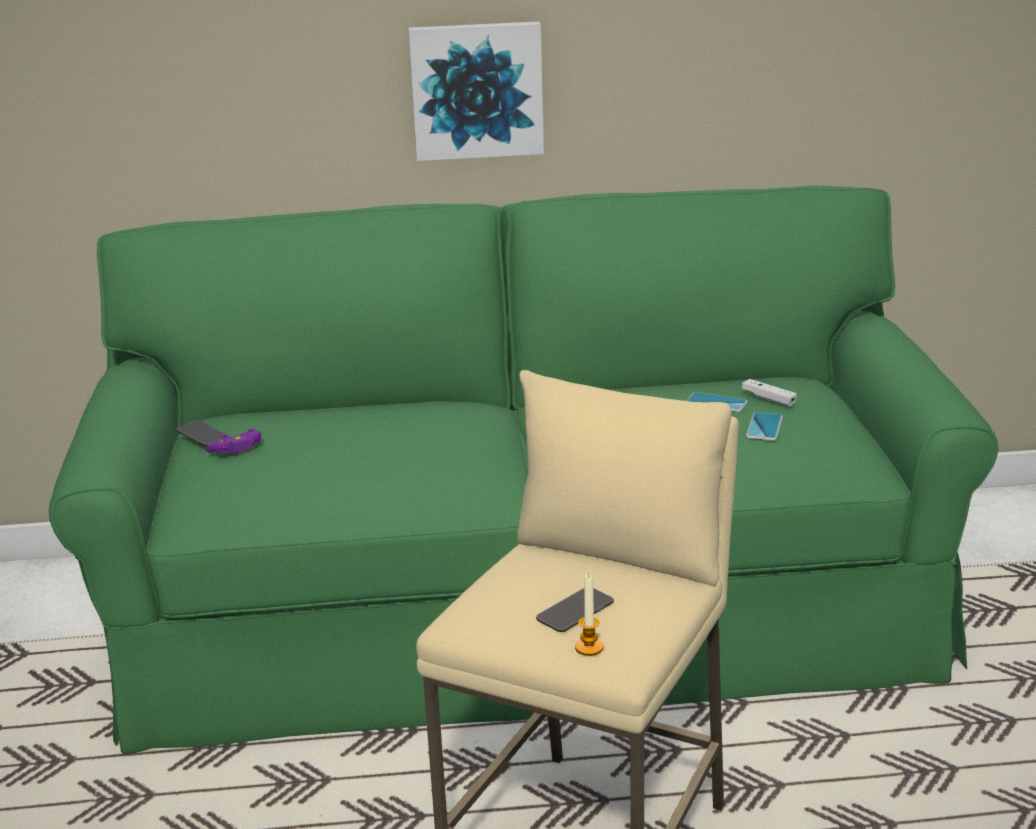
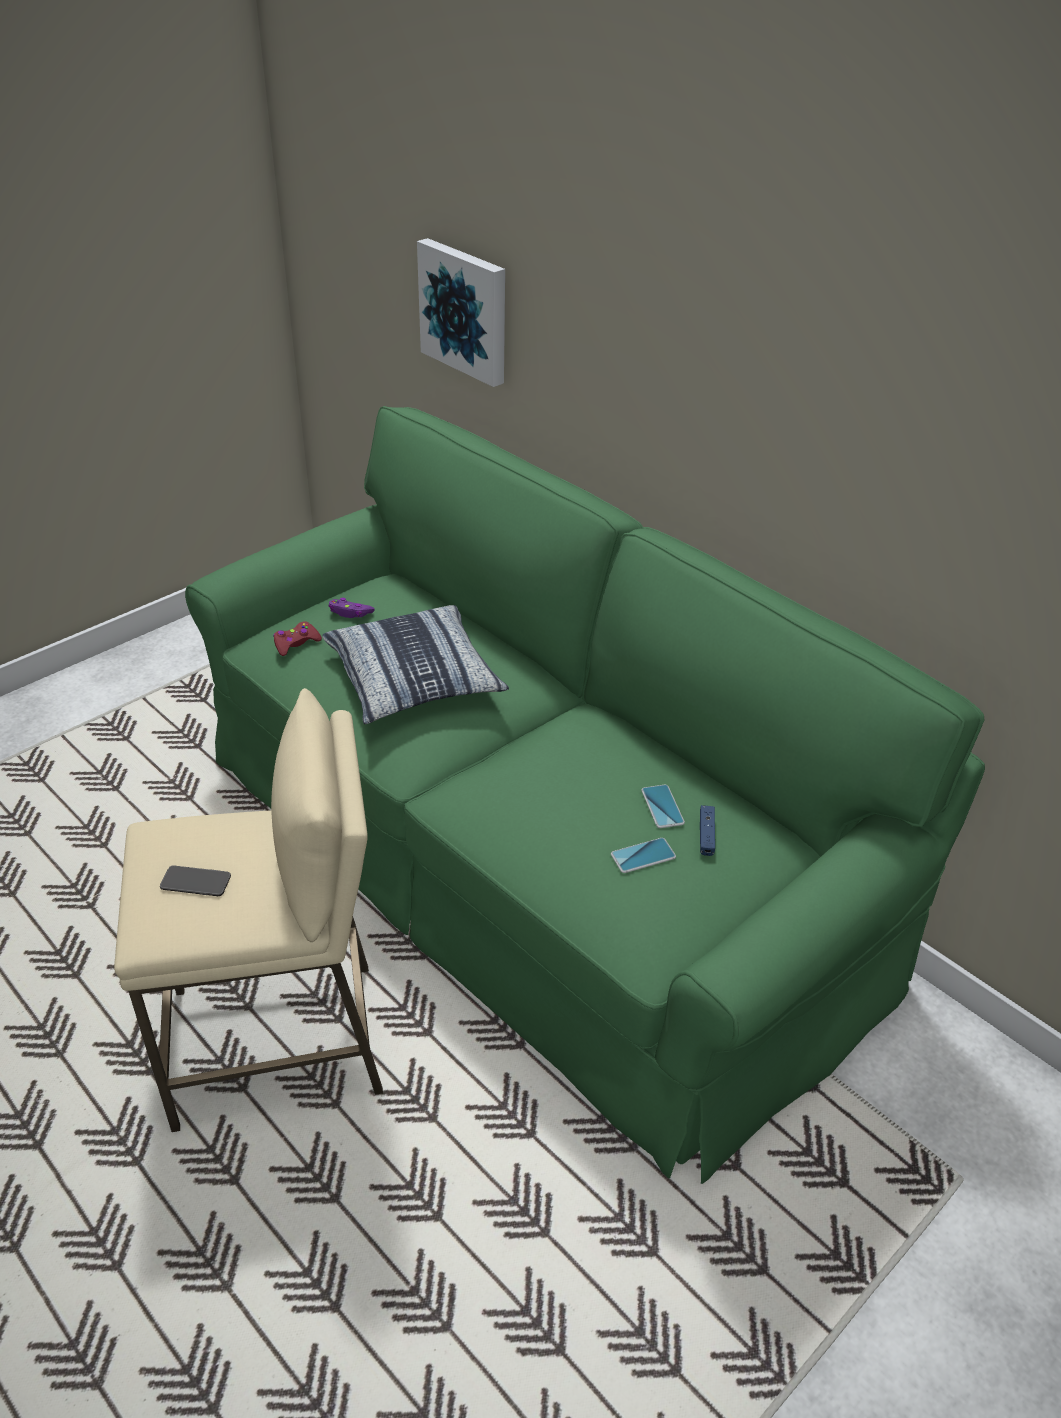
camera: 50 degrees right, 15 degrees up
phone [176,421,229,447] -> none
picture [408,21,544,161] -> picture moved to [417,238,505,387]
candle [575,573,604,656] -> none
white game controller [742,379,797,407] -> blue game controller [700,805,715,856]
none -> red game controller [273,621,322,656]
none -> pillow [322,605,509,724]

